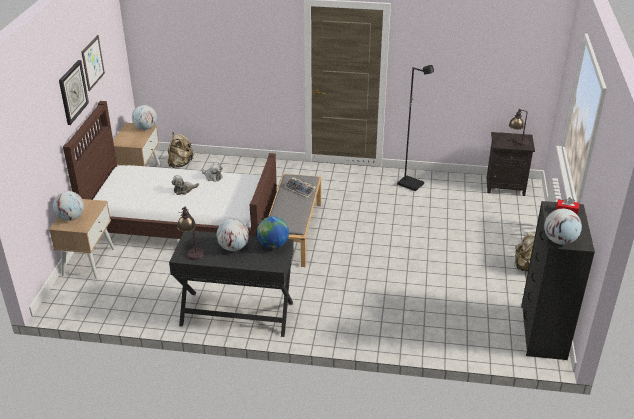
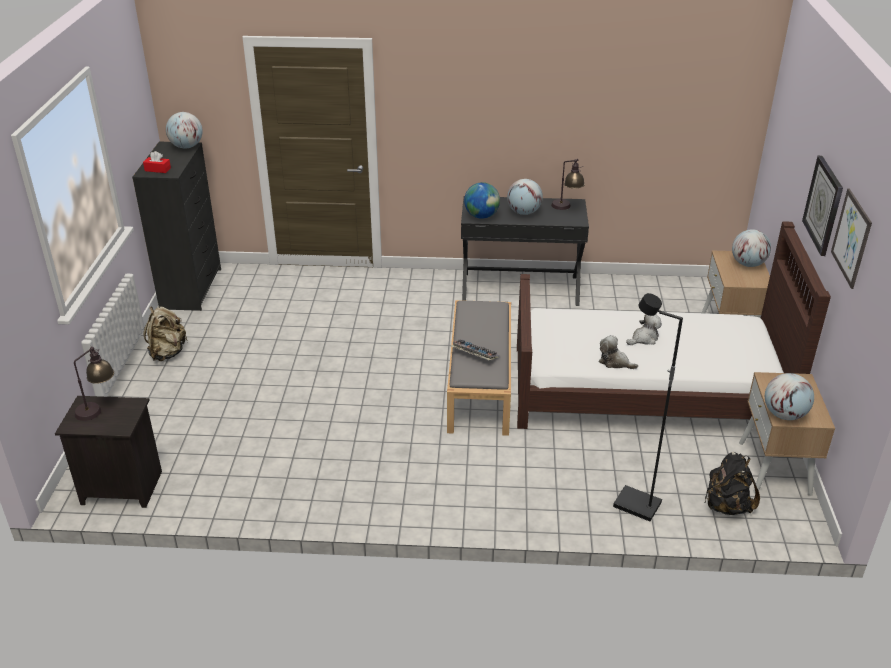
camera: 175 degrees right, 0 degrees up
beige backpack [168,132,194,168] -> black backpack [705,452,760,515]
black floor lamp [397,65,434,191] -> black floor lamp moved to [613,293,683,521]

